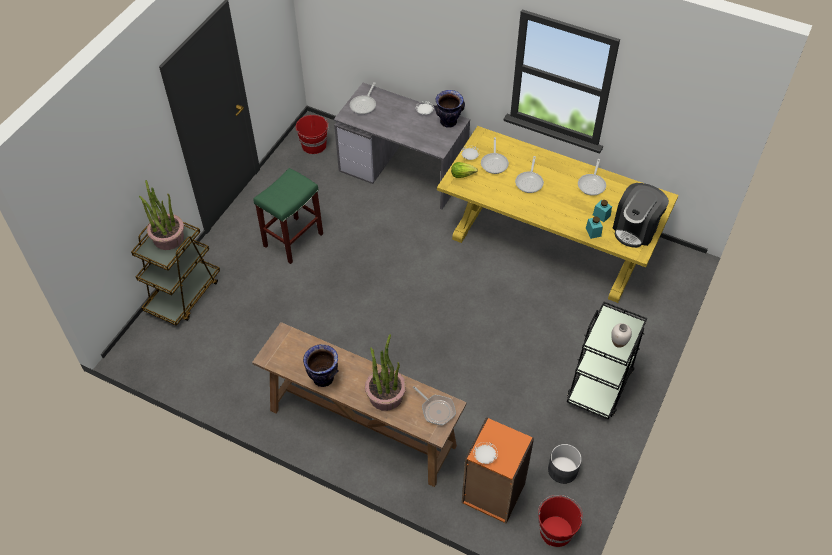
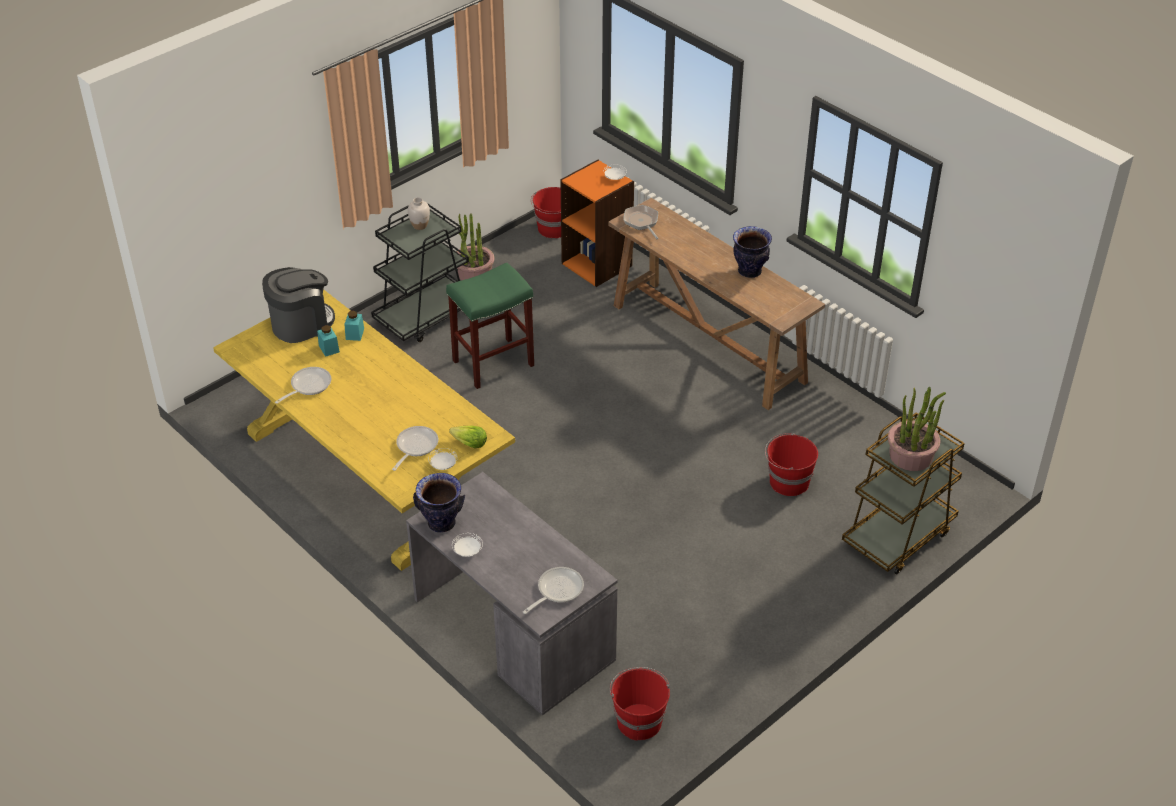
camera: 160 degrees left, 10 degrees down
green stool [253,168,323,264] -> green stool moved to [446,263,534,389]
potted plant [365,334,406,411] -> potted plant moved to [457,213,494,281]
frying pan [515,156,544,193] -> none
grey planter [548,444,582,484] -> none
none -> red bucket [765,433,818,496]

